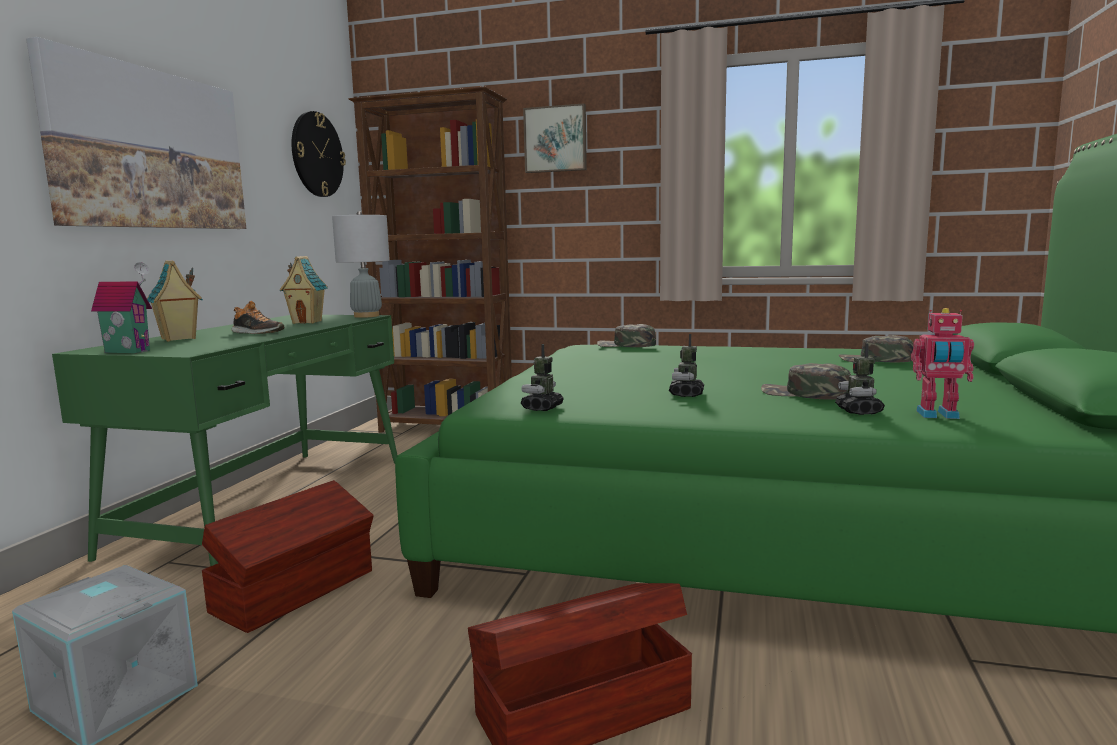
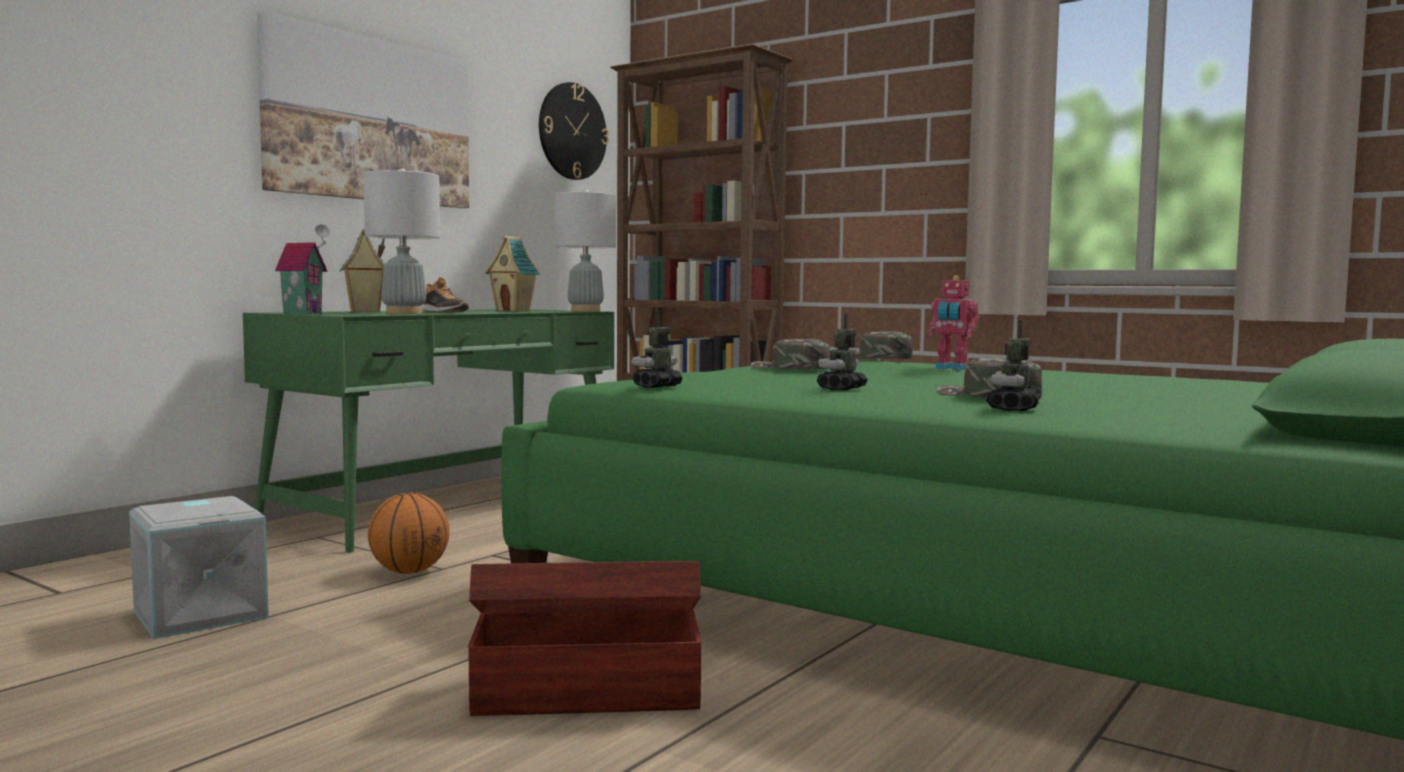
camera: 20 degrees right, 5 degrees down
brown storage box [201,480,374,633] -> basketball [368,493,450,574]
picture [523,103,587,173] -> none
green cap [839,335,914,362] -> green cap moved to [750,339,830,370]
toy robot [911,308,974,419] -> toy robot moved to [928,275,979,370]
none -> grey table lamp [364,168,440,314]

